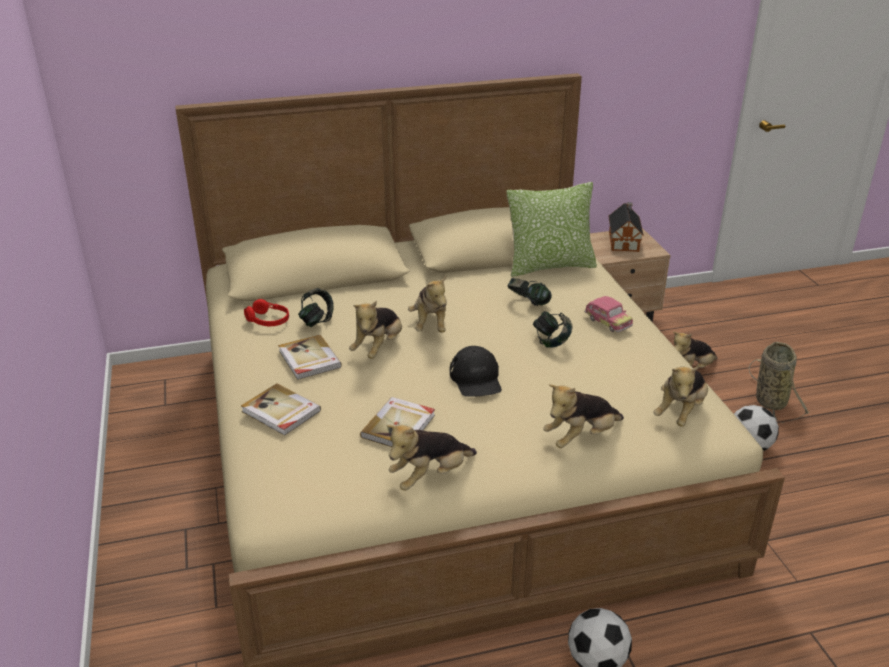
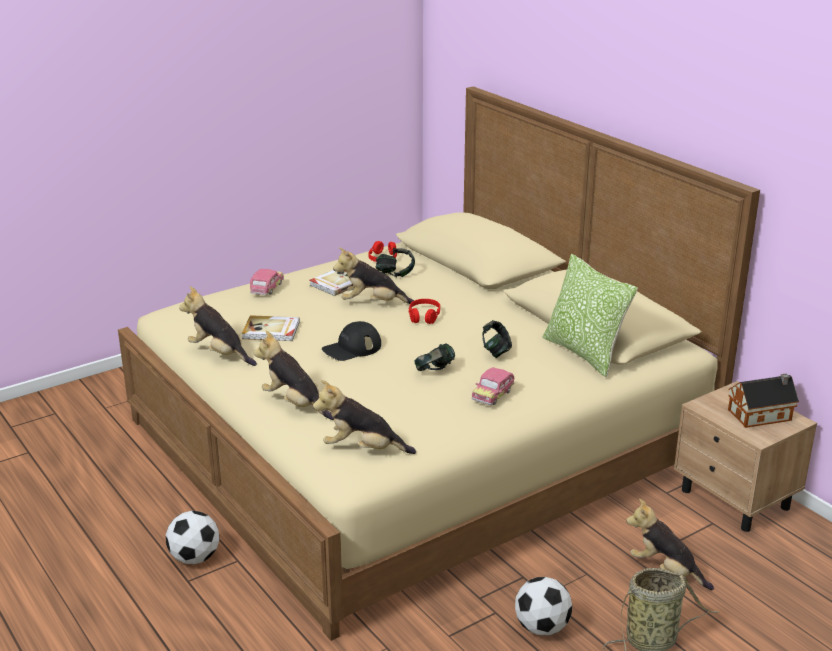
camera: 70 degrees right, 5 degrees down
book [241,383,321,436] -> toy car [250,269,284,295]
plush toy [408,276,447,333] -> red headphones [408,299,440,324]

